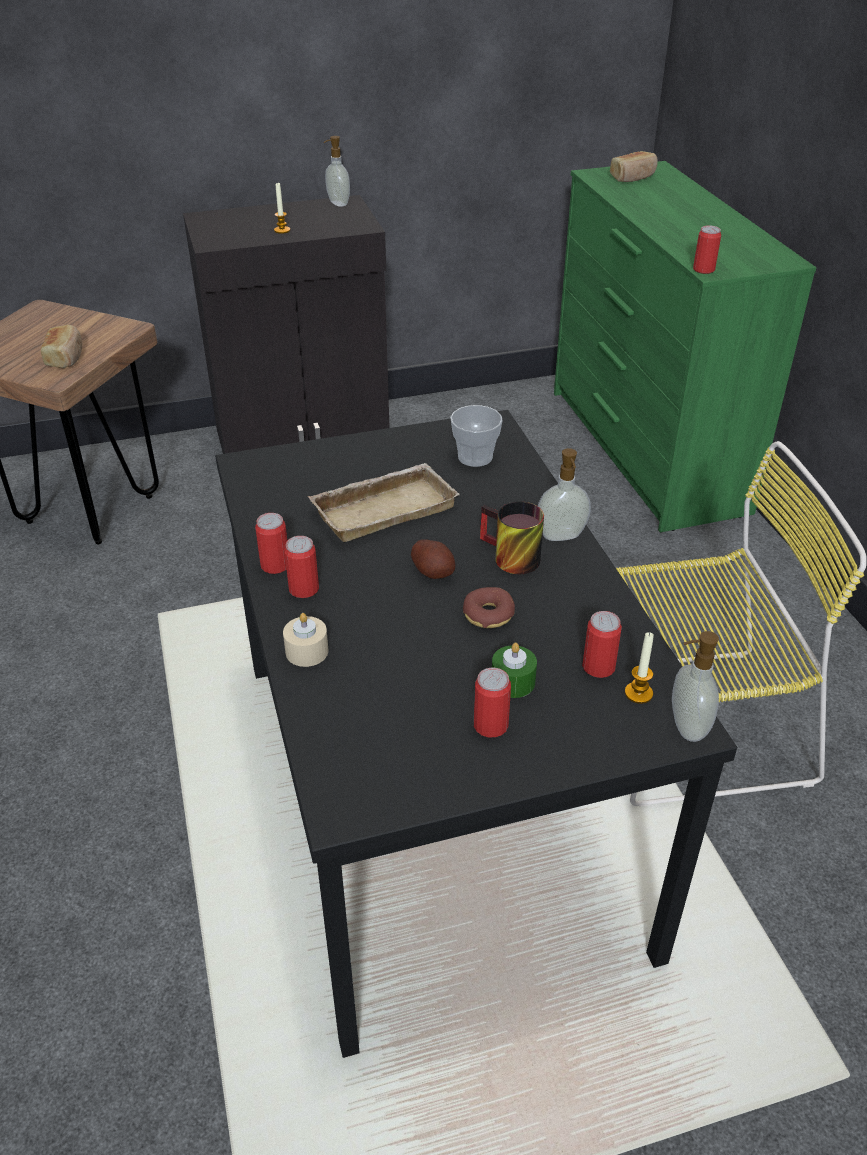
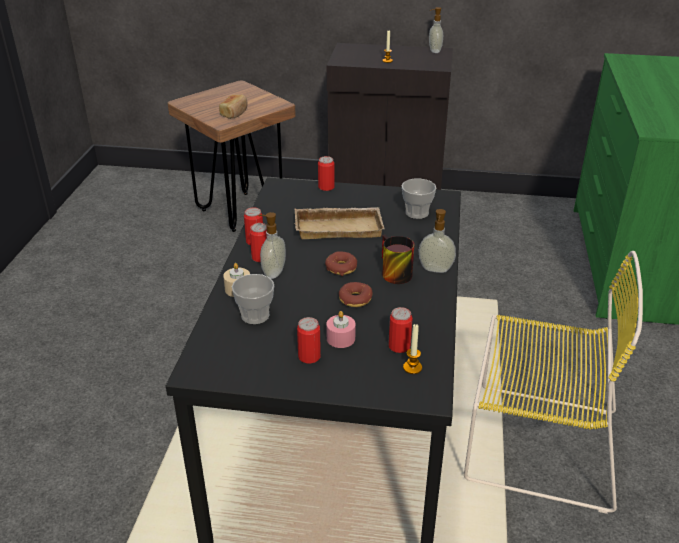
camera: 25 degrees right, 5 degrees down
potato [411,539,456,579] -> donut [325,251,357,276]
green candle [492,643,537,698] -> pink candle [326,311,356,348]
bread [610,151,658,182] -> none
soap dispenser [672,631,719,742] -> soap dispenser moved to [258,212,286,279]
can [693,226,721,274] -> can moved to [318,156,335,191]
none -> cup [232,274,274,324]

